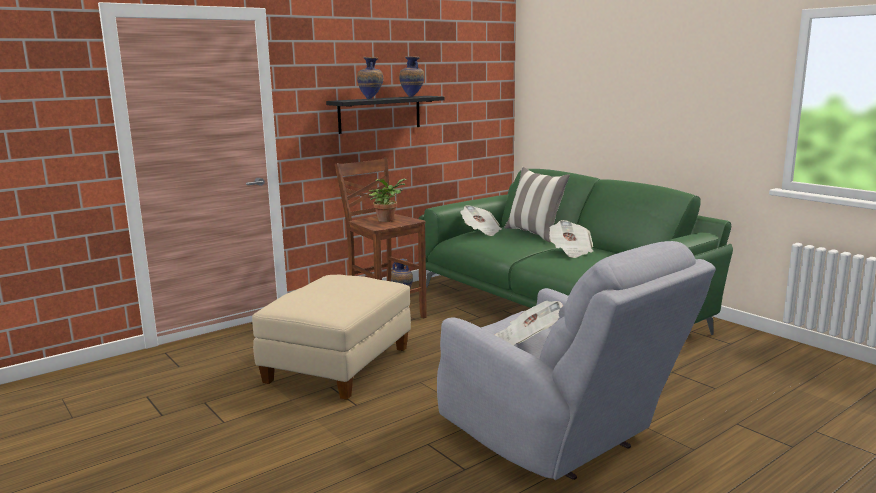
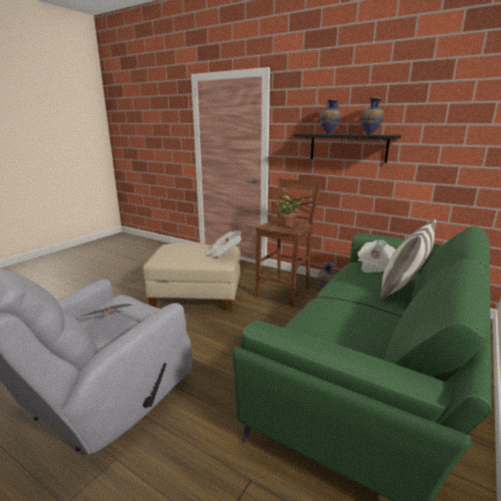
camera: 70 degrees right, 5 degrees up
newspaper [549,220,593,258] -> newspaper moved to [206,231,241,257]

